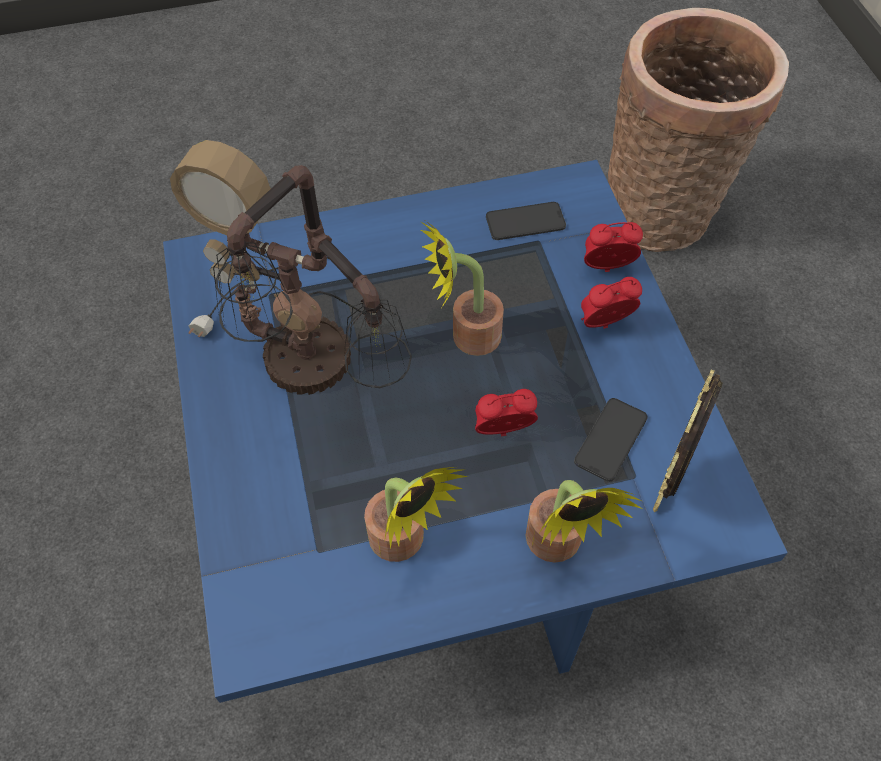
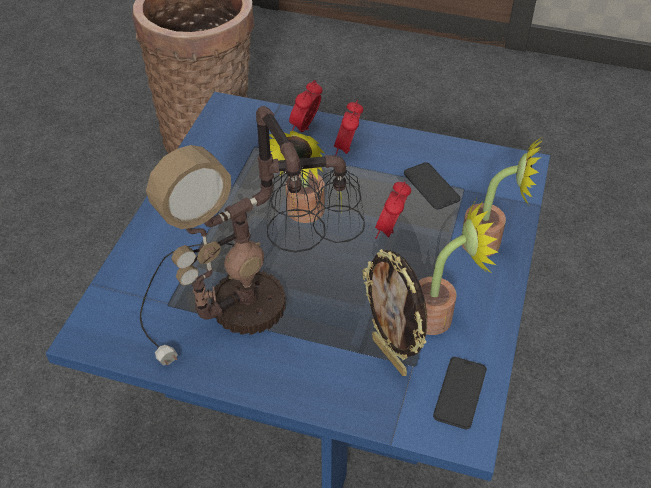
camera: 60 degrees left, 10 degrees down
phone [486,202,566,240] -> phone moved to [433,357,487,429]
picture frame [653,369,723,512] -> picture frame moved to [362,249,427,376]

